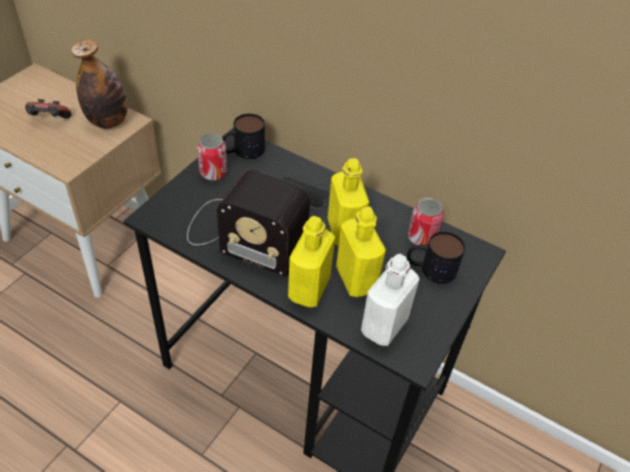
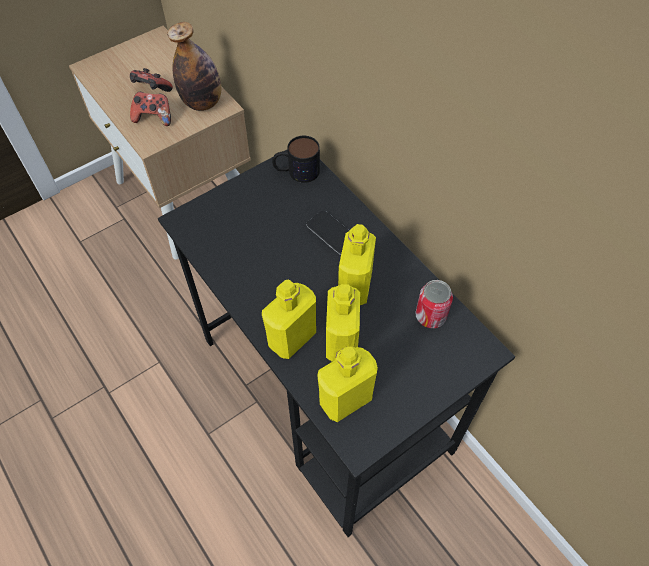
camera: 25 degrees right, 10 degrees up
radio [187,170,310,277] -> none
can [197,133,227,181] -> none
white bottle [361,254,419,346] -> yellow bottle [317,347,378,422]
mug [407,232,465,284] -> none
none -> game controller [130,92,171,126]

